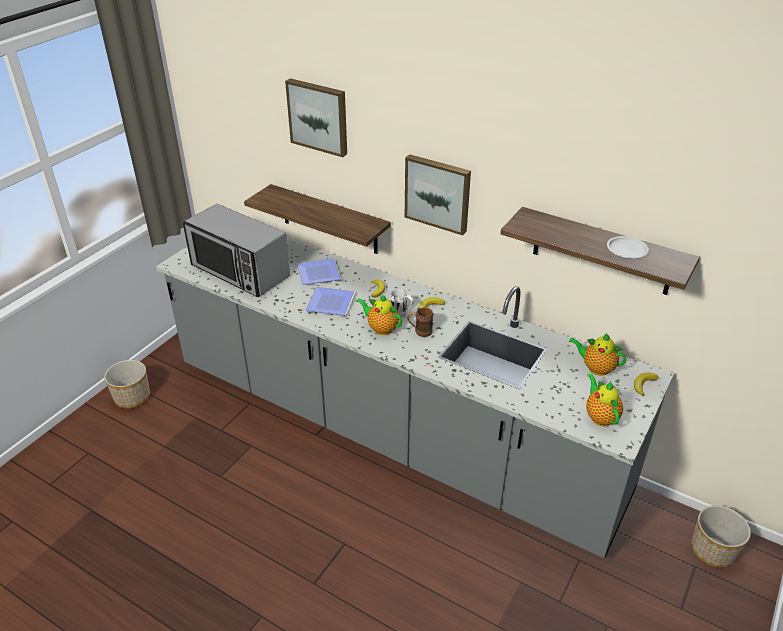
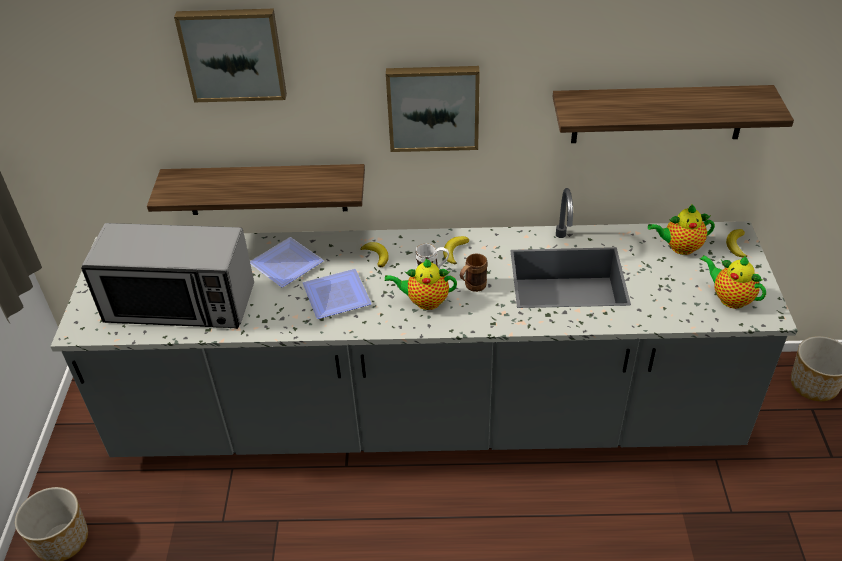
camera: 30 degrees left, 5 degrees up
white plate [607,236,649,258] -> none

